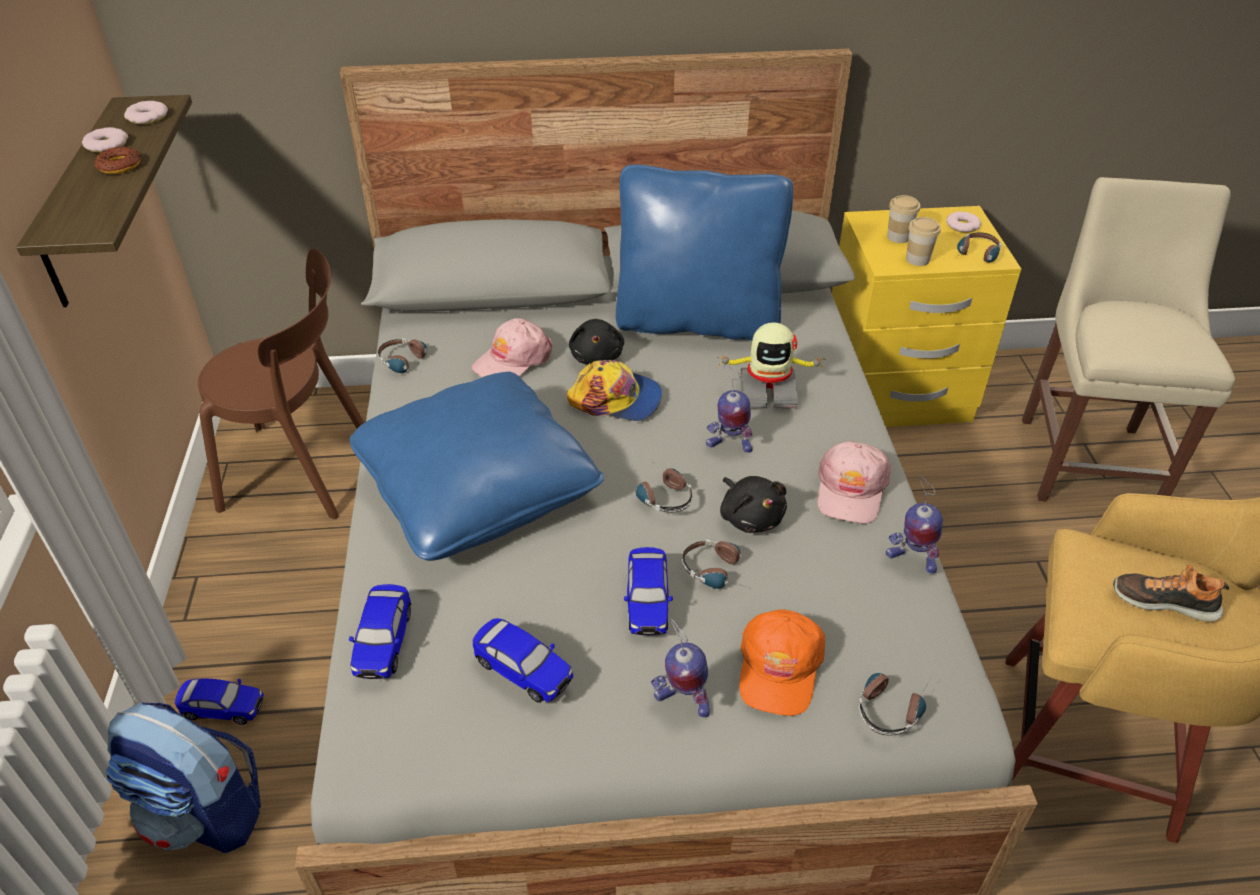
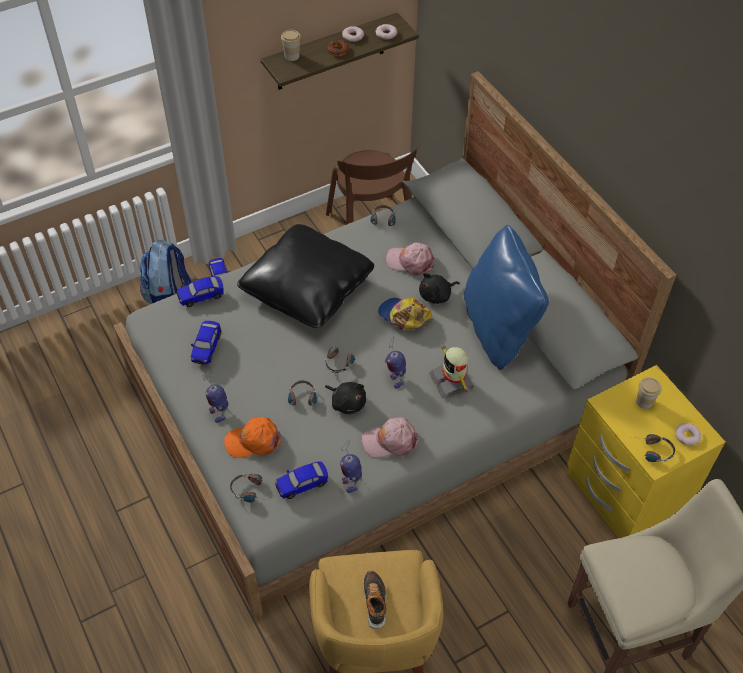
camera: 65 degrees right, 10 degrees up
blue pillow [350,372,604,561] -> black pillow [237,224,374,328]
cap [567,360,662,421] -> cap turned 135 degrees clockwise [378,298,432,330]
toy car [624,547,673,636] -> toy car moved to [275,461,328,499]
black plush toy [720,476,787,533] -> black plush toy turned 90 degrees counterclockwise [325,382,366,414]
cup [906,217,941,266] -> cup moved to [281,30,301,61]

